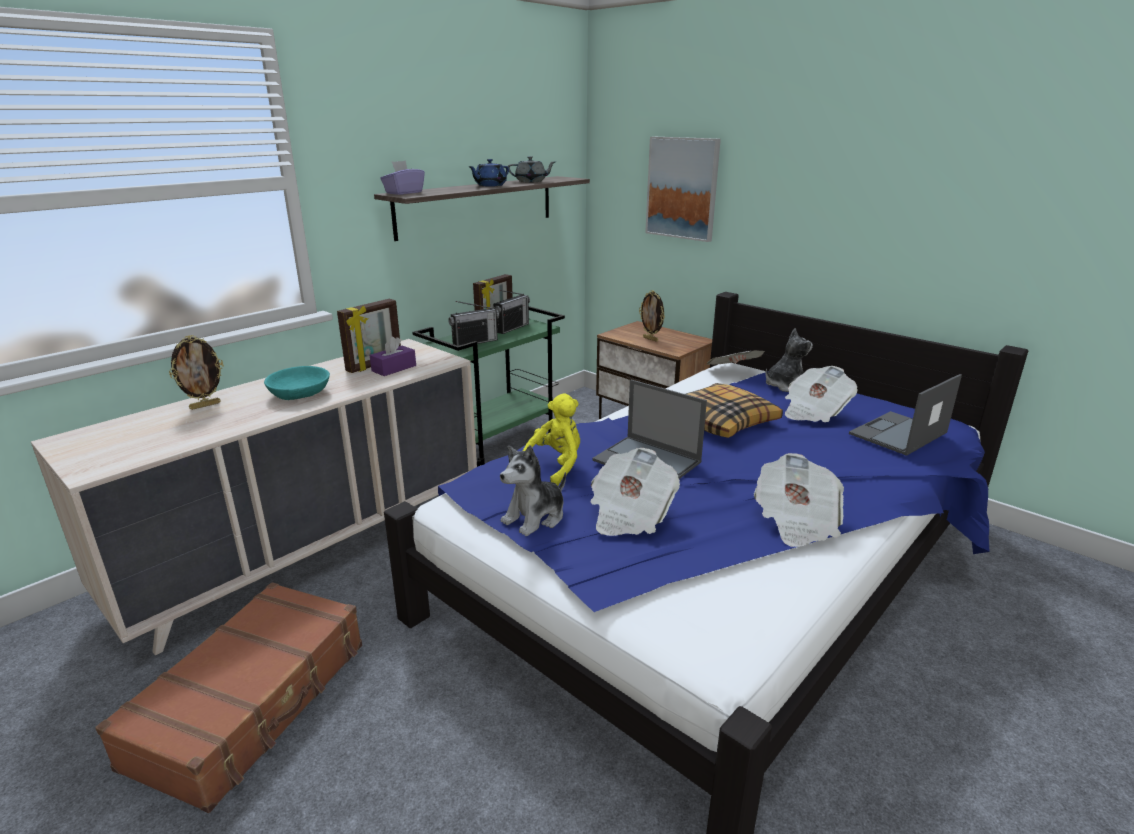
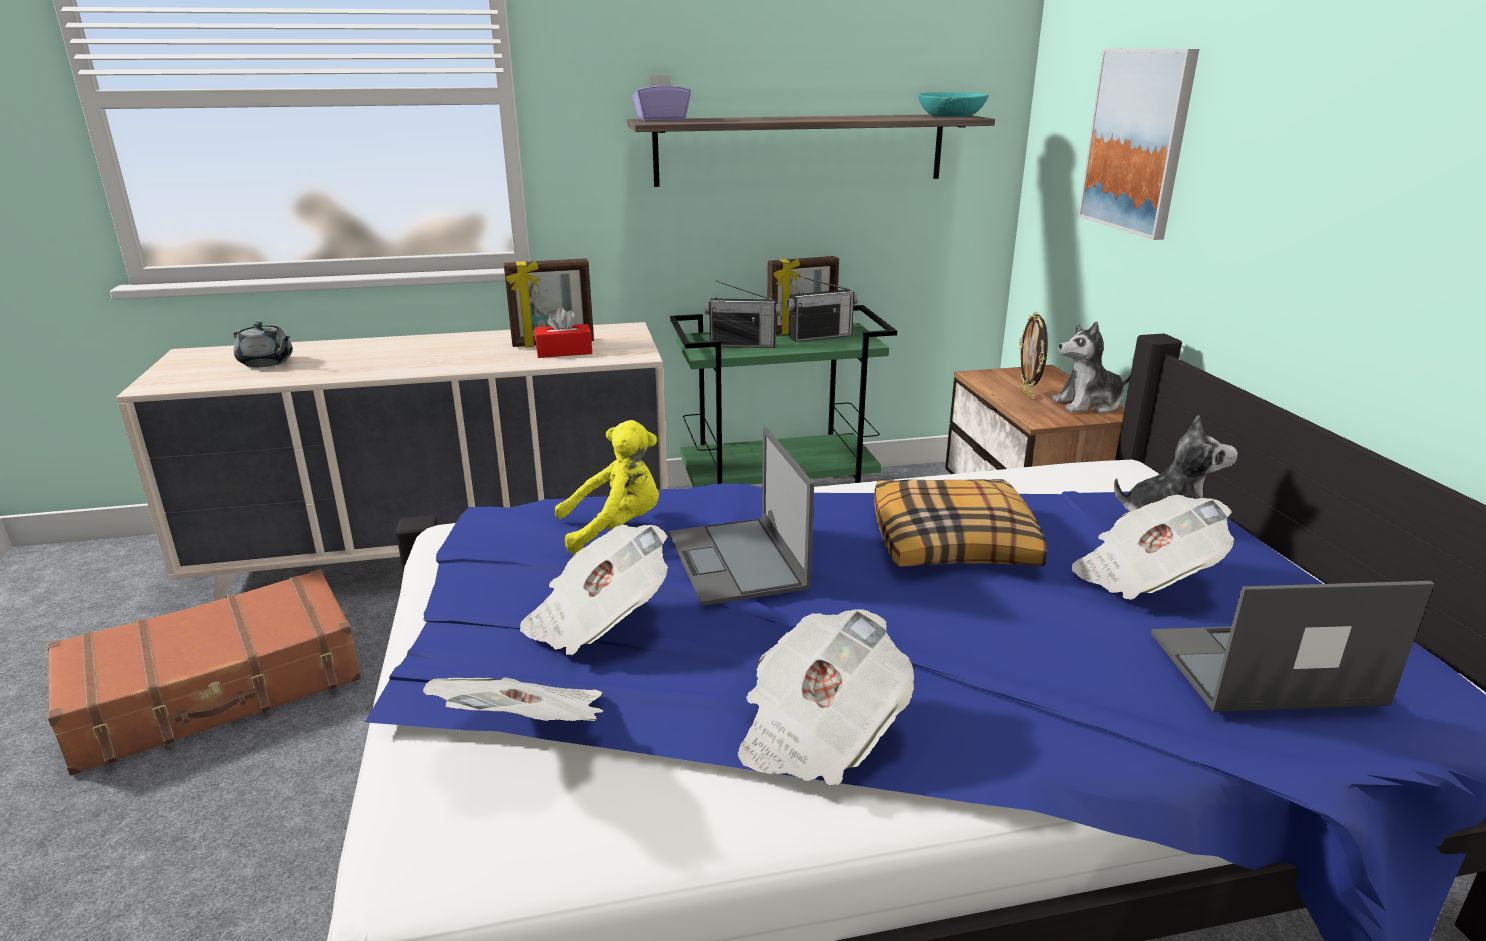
camera: 35 degrees right, 0 degrees up
picture frame [169,335,224,410] -> none
turquoise bowl [264,366,330,400] -> turquoise bowl moved to [918,92,989,117]
purple tissue box [370,336,416,376] -> red tissue box [534,307,592,358]
blue teapot [468,159,509,187] -> none
plush toy [500,445,566,536] -> plush toy moved to [1052,321,1131,413]
grey teapot [508,156,555,182] -> grey teapot moved to [233,321,293,367]
newspaper [705,350,765,365] -> newspaper moved to [423,677,603,721]

